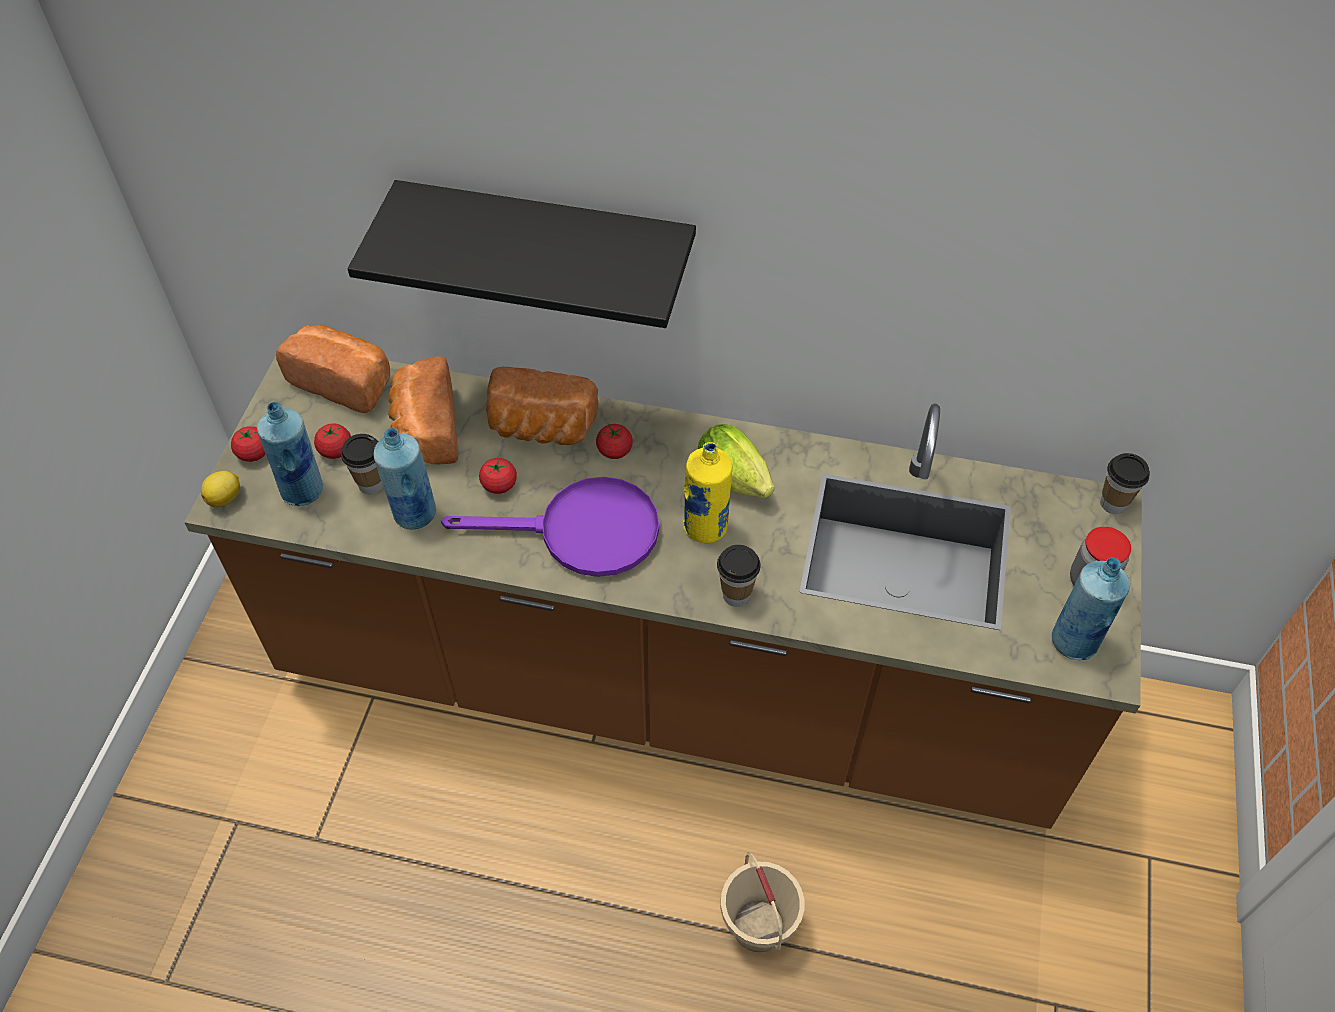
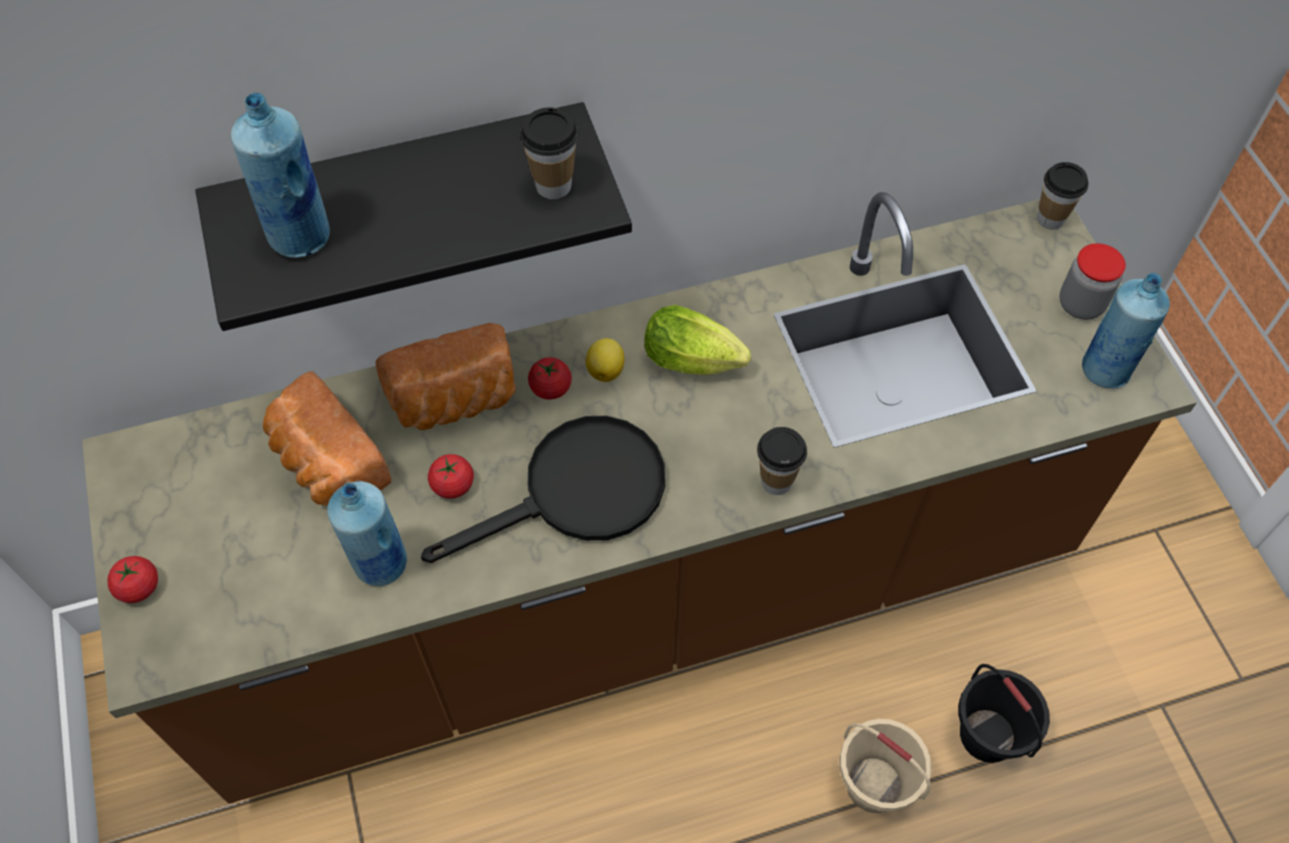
camera: 30 degrees left, 5 degrees up
lemon [201,471,240,508] -> lemon moved to [586,338,624,382]
blue bottle [257,402,323,506] -> blue bottle moved to [231,93,330,258]
bread [276,325,390,413] -> none
tomato [314,424,351,459] -> none
cup [341,434,383,494] -> cup moved to [520,107,579,199]
purple frying pan [441,477,659,577] -> black frying pan [421,416,665,563]
yellow bottle [683,442,732,543] -> none
none -> black bucket [958,664,1050,763]

